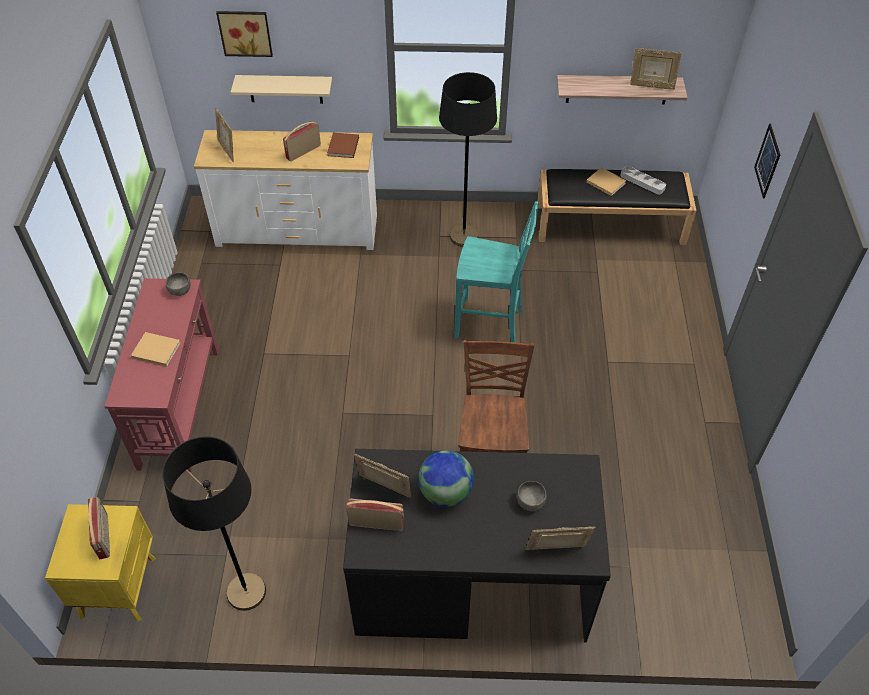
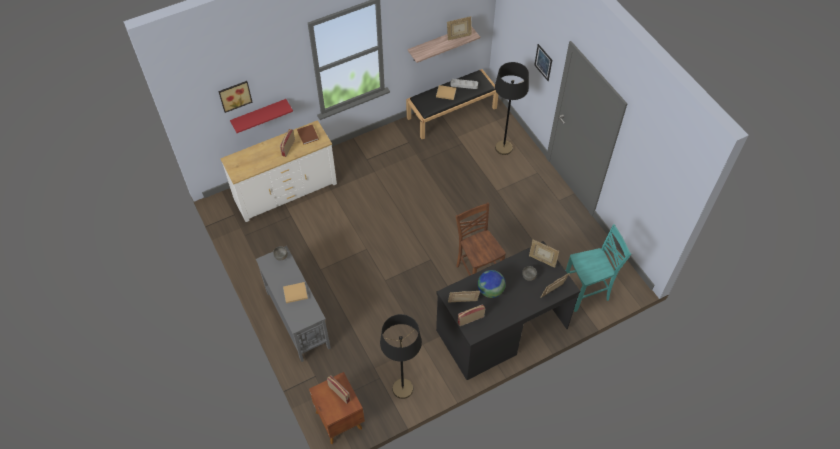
camera: 30 degrees left, 5 degrees up
yellow nightstand [45,504,156,622] -> brown nightstand [309,372,365,444]
red console table [104,278,219,472] -> grey console table [256,246,331,362]
picture frame [215,108,234,162] -> picture frame moved to [529,239,559,268]
beige shelf [231,75,332,104] -> red shelf [230,99,293,133]
black floor lamp [439,72,497,247] -> black floor lamp moved to [495,62,529,155]
turquoise chair [454,201,539,342] -> turquoise chair moved to [566,224,631,312]

